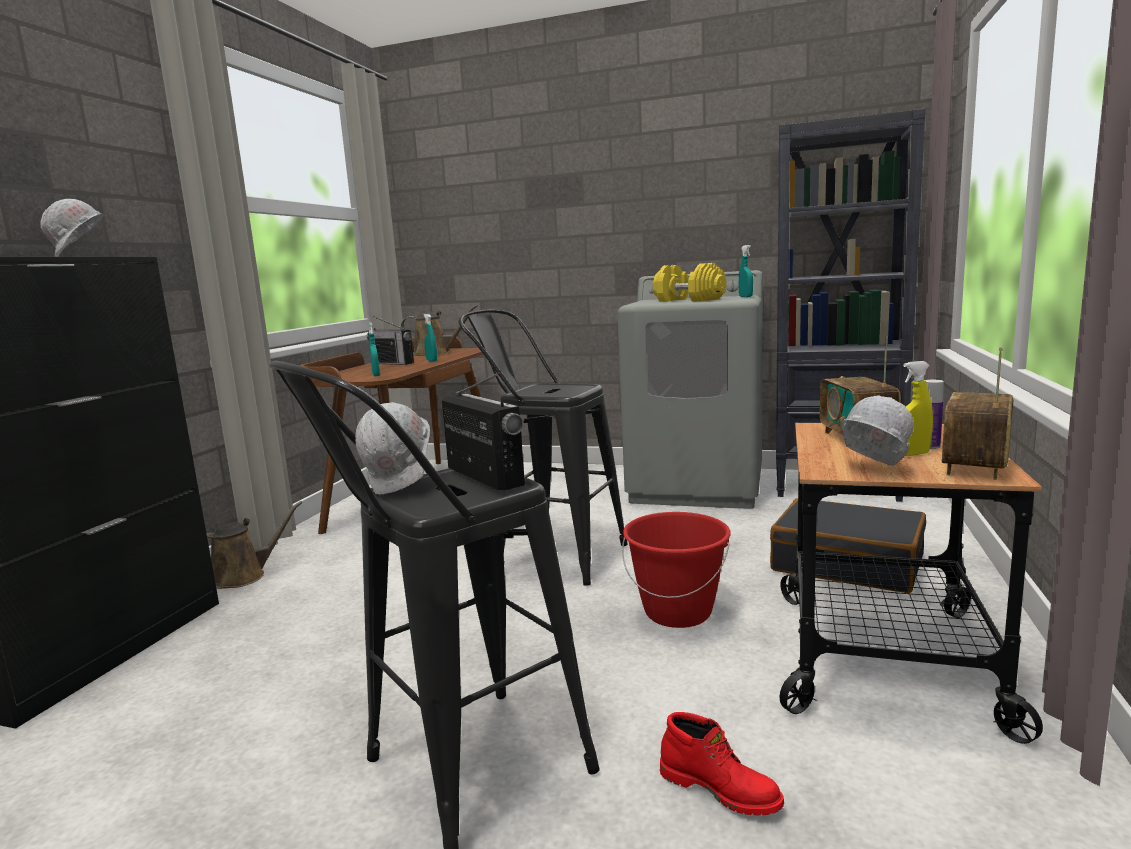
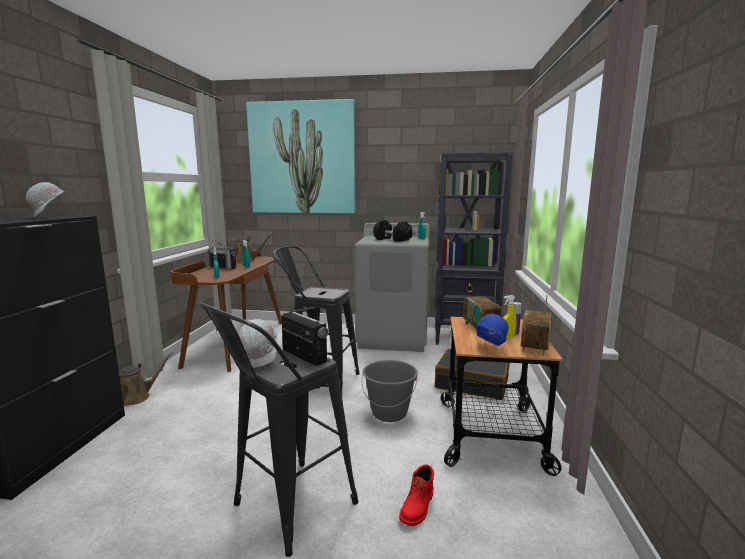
camera: 10 degrees left, 0 degrees up
red bucket [622,512,731,628] -> grey bucket [362,360,418,422]
yellow dumbbell [653,263,727,302] -> black dumbbell [373,220,413,242]
red boot [660,712,784,816] -> red boot turned 90 degrees clockwise [399,464,434,526]
white hard hat [840,395,914,466] -> blue hard hat [475,314,509,346]
none -> picture [246,99,356,213]

